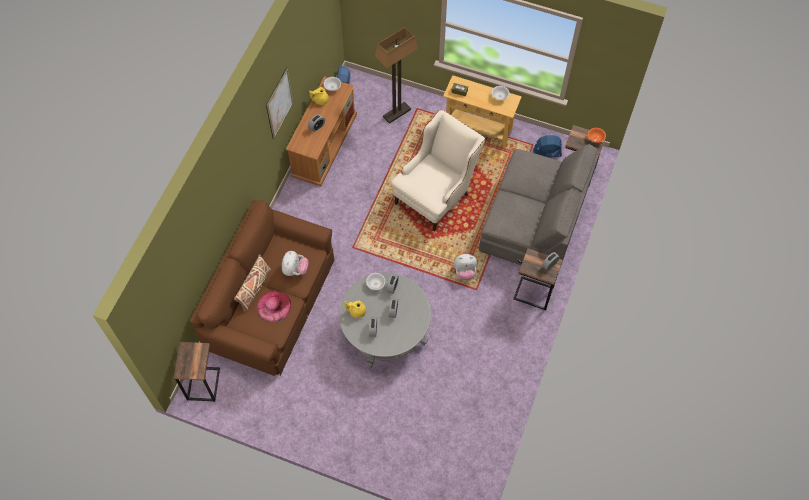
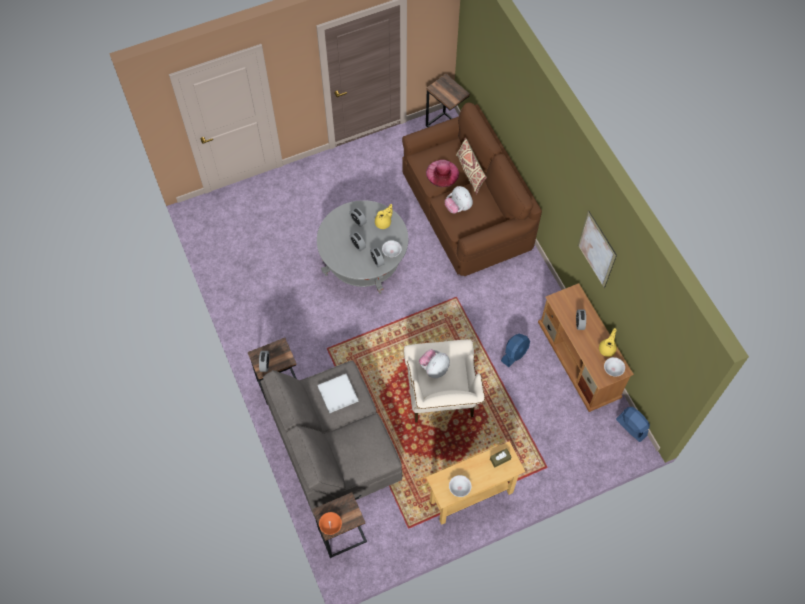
camera: 135 degrees right, 0 degrees up
floor lamp [375,27,418,124] -> none
plush toy [454,254,477,280] -> plush toy moved to [419,349,450,378]
blue fan [533,135,562,158] -> blue fan moved to [501,334,530,367]
none -> white tray [318,374,358,413]

